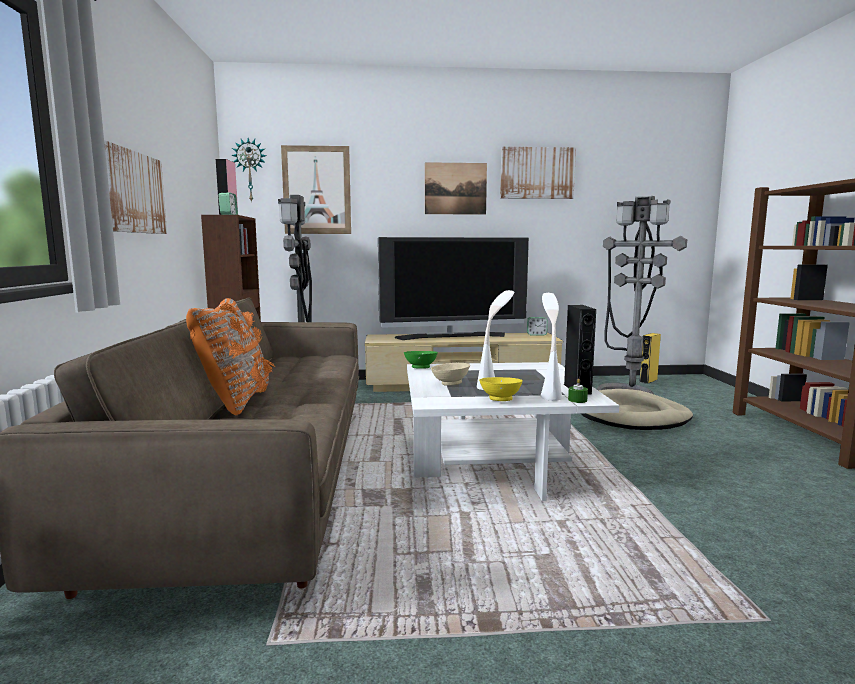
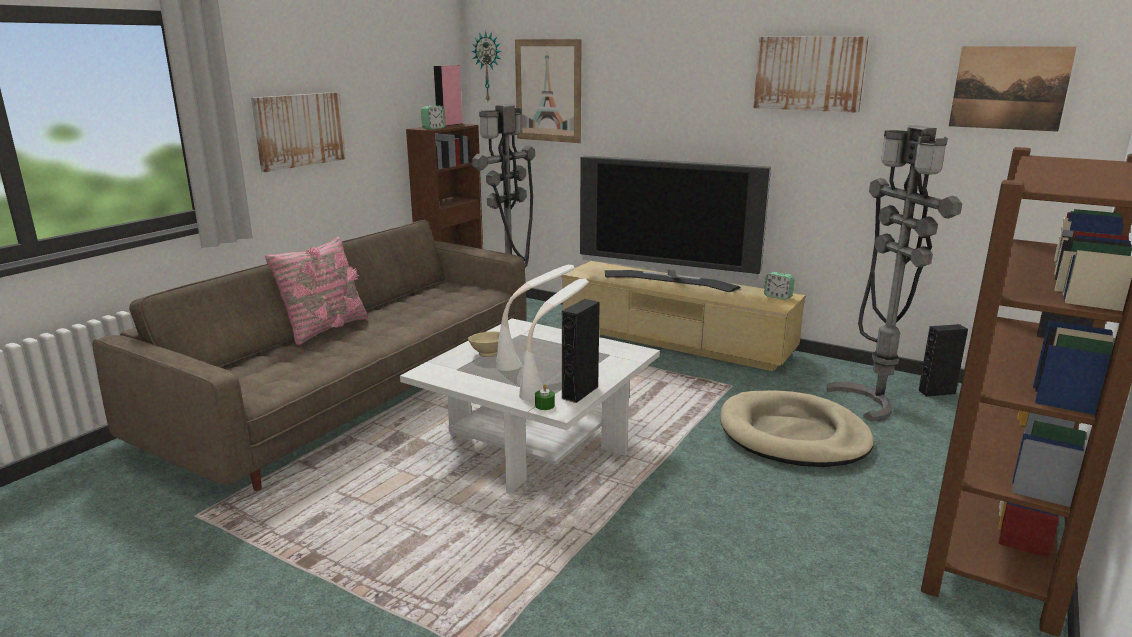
camera: 35 degrees right, 10 degrees up
orange pillow [186,298,275,415] -> pink pillow [265,237,368,345]
green bowl [404,351,438,369] -> none
picture [425,162,487,214] -> picture moved to [949,46,1077,132]
yellow bowl [479,377,523,401] -> none
yellow speaker [639,333,661,384] -> black speaker [918,324,968,397]

